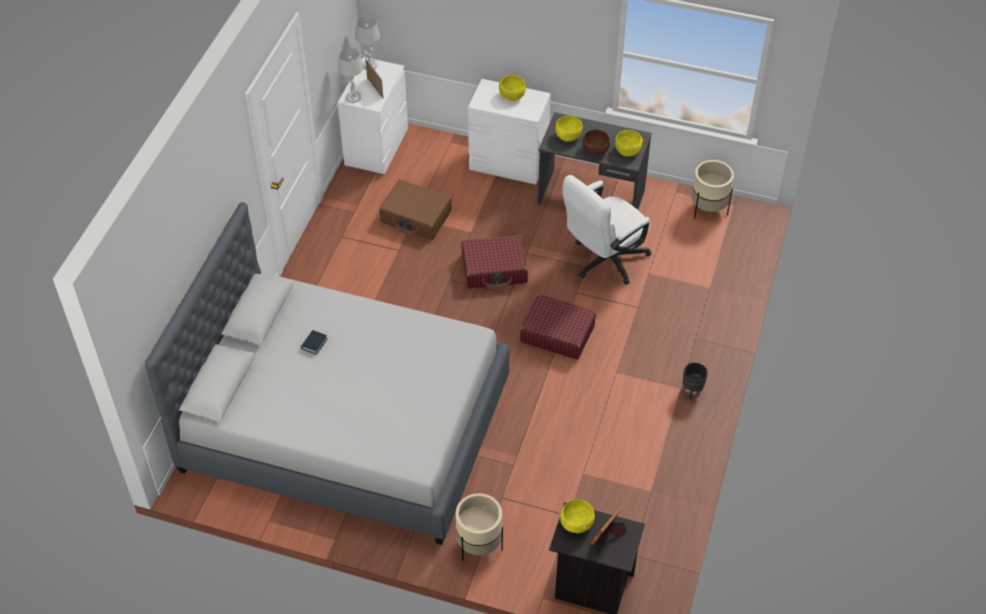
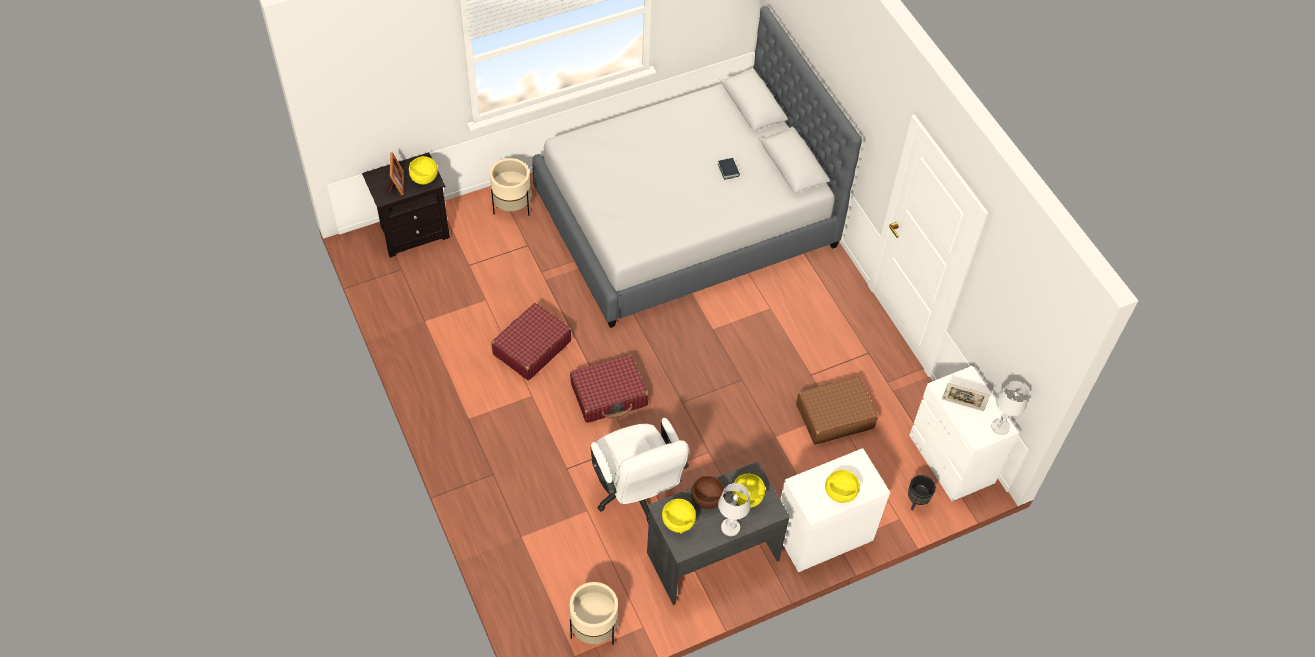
camera: 135 degrees right, 5 degrees up
white table lamp [338,48,363,103] -> white table lamp moved to [718,483,750,536]
red suitcase [461,235,528,289] -> red suitcase moved to [491,303,571,380]
white office chair [563,175,651,285] -> white office chair turned 150 degrees clockwise [590,418,689,523]
black planter [683,362,708,400] -> black planter moved to [908,475,936,511]

